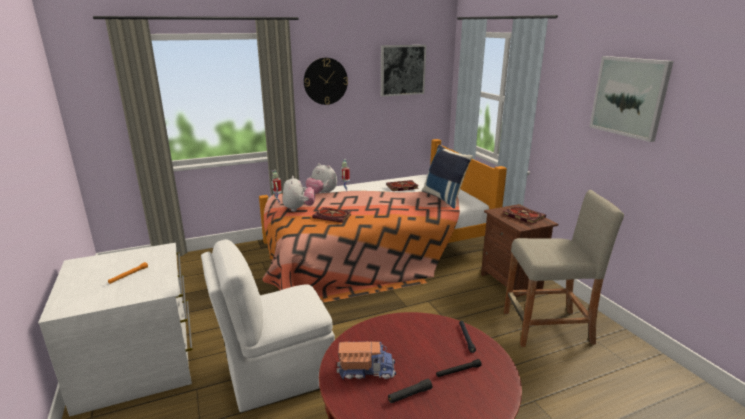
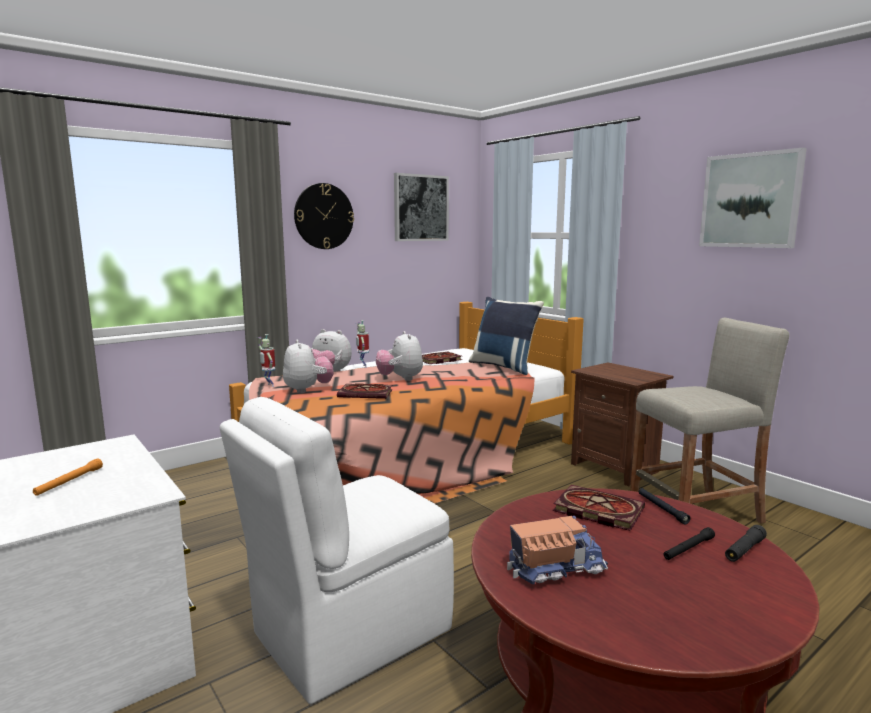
camera: 15 degrees left, 10 degrees down
black flashlight [388,379,432,403] -> black flashlight moved to [725,525,767,562]
book [503,205,546,224] -> book moved to [553,485,645,531]
none -> plush toy [376,331,423,381]

